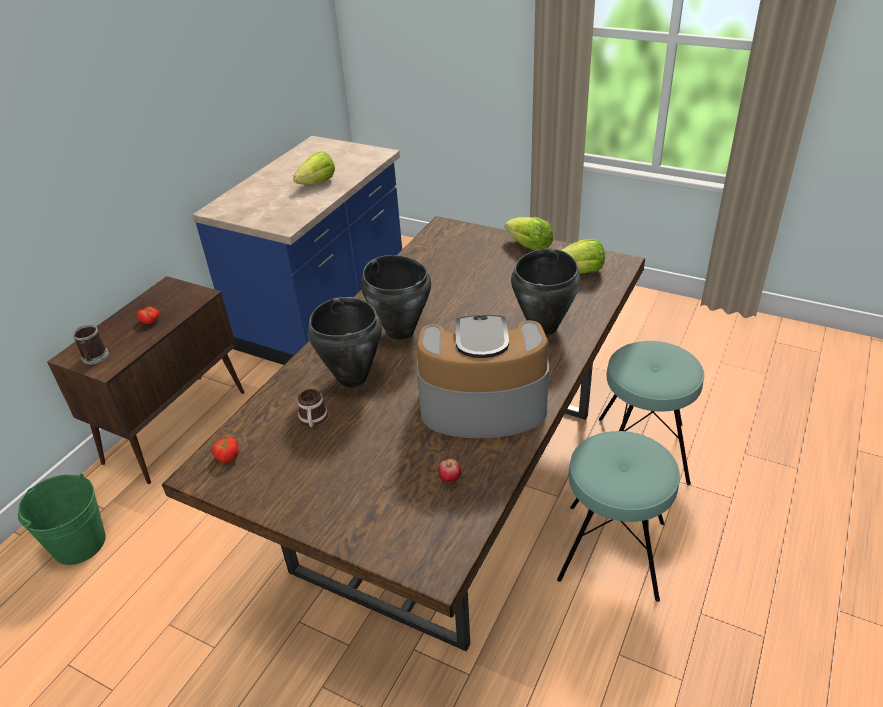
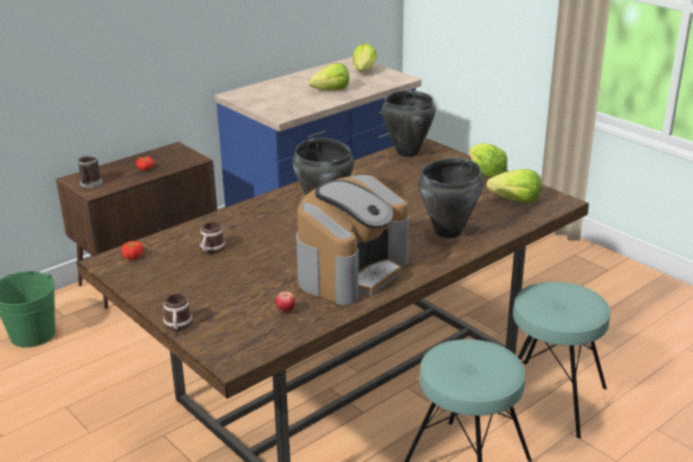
camera: 20 degrees right, 10 degrees down
black cooking pot [308,297,382,388] -> black cooking pot moved to [382,90,436,157]
coffee machine [417,315,549,438] -> coffee machine turned 105 degrees clockwise [296,175,409,305]
none -> mug [163,294,193,331]
none -> lettuce [353,43,377,72]

